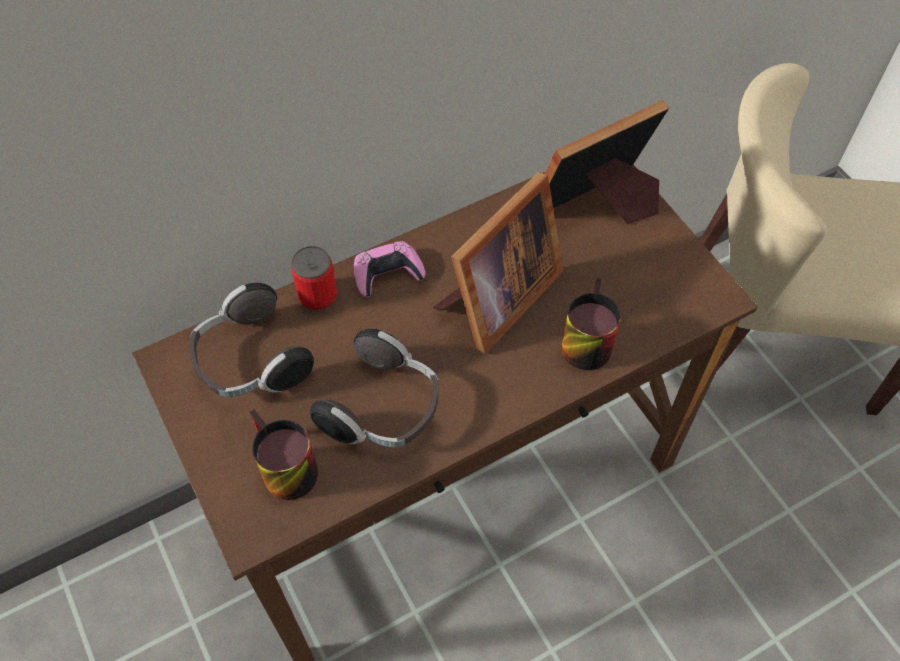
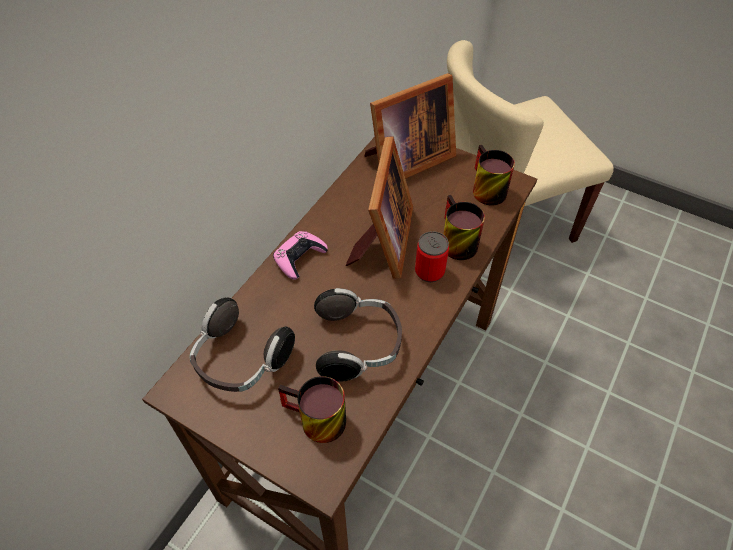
camera: 30 degrees left, 5 degrees down
can [291,246,337,310] -> can moved to [415,231,449,282]
picture frame [545,100,669,224] -> picture frame turned 150 degrees counterclockwise [364,73,456,179]
none -> mug [473,145,515,205]

